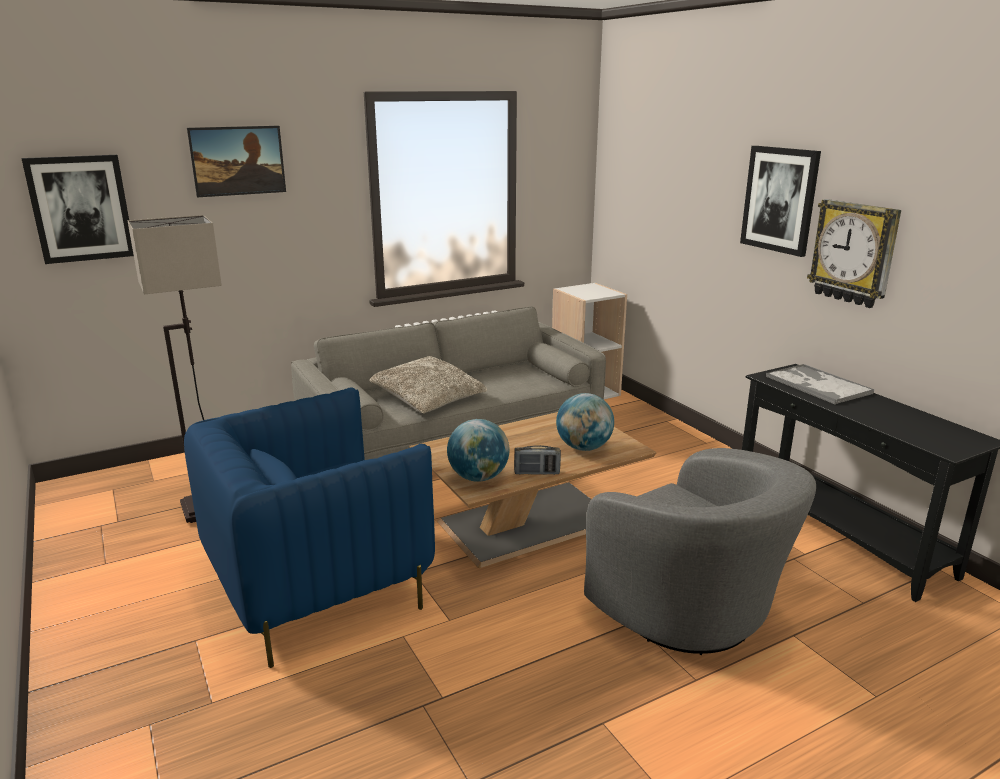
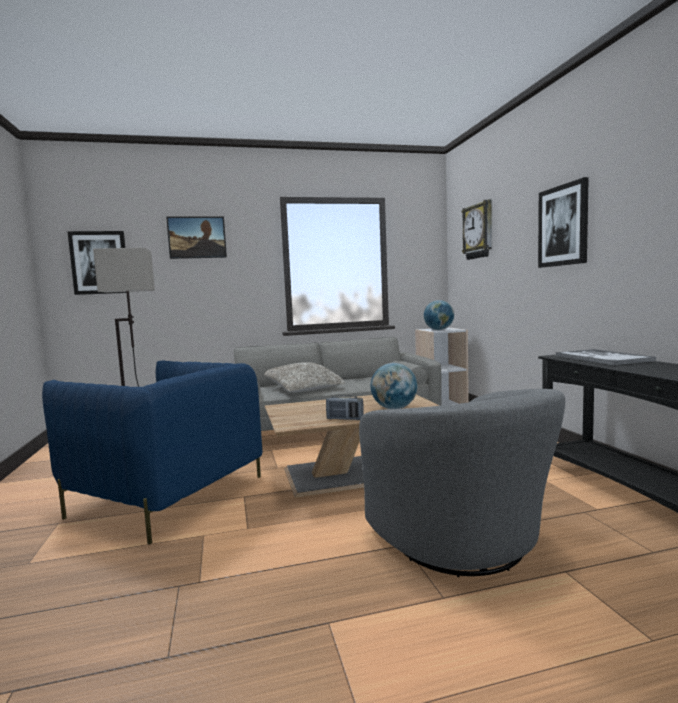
camera: 15 degrees right, 15 degrees down
blue armchair [184,387,435,668] -> blue armchair turned 135 degrees counterclockwise [42,361,262,544]
globe [447,419,510,482] -> globe moved to [424,300,454,330]
wall clock [807,199,901,308] -> wall clock moved to [462,199,492,260]

